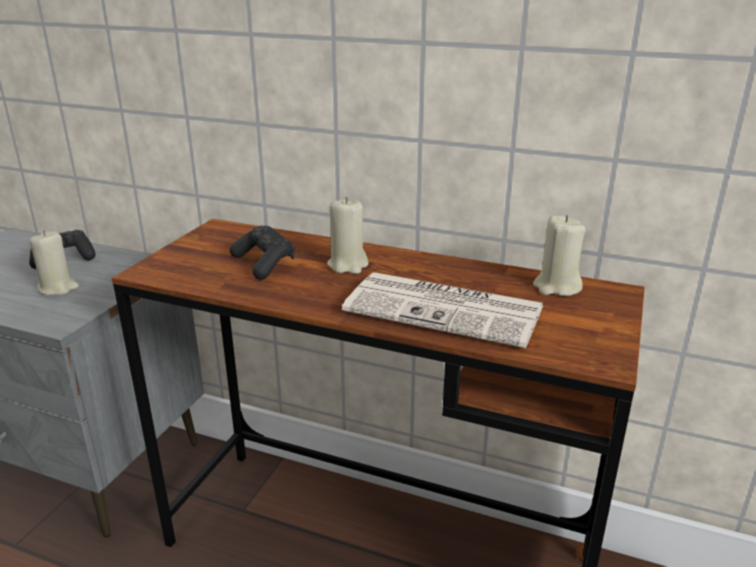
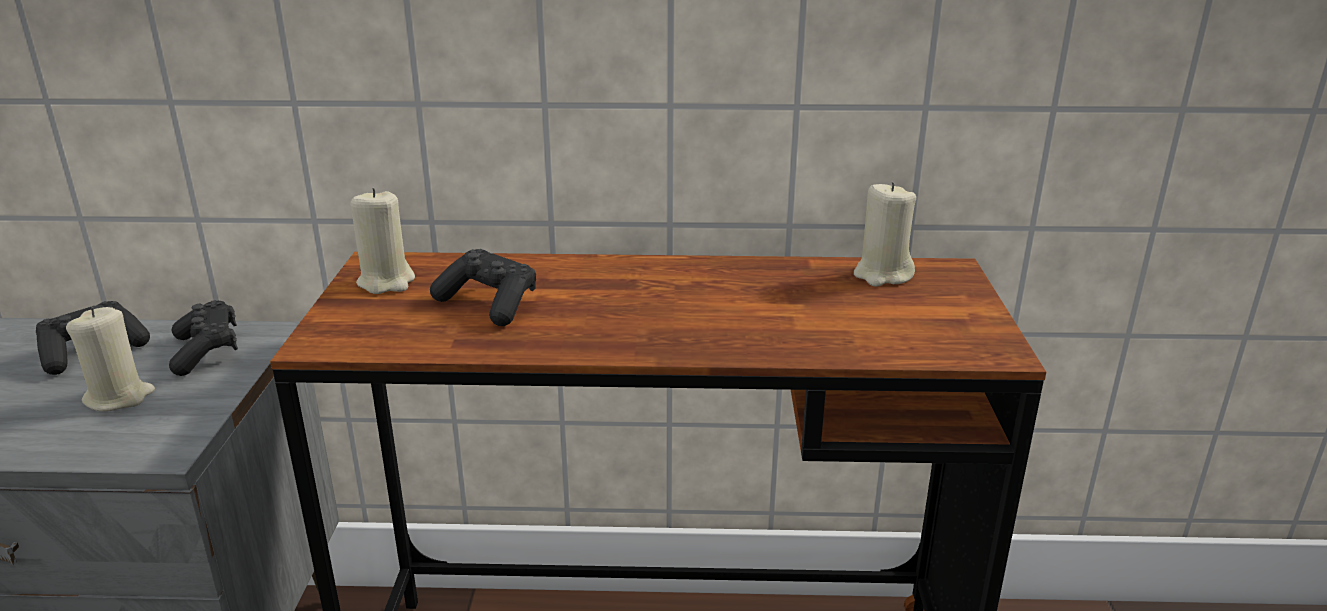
camera: 20 degrees left, 0 degrees up
beige candle [327,197,369,274] -> beige candle moved to [351,188,415,294]
newspaper [342,272,543,348] -> none
none -> black game controller [169,300,238,376]

